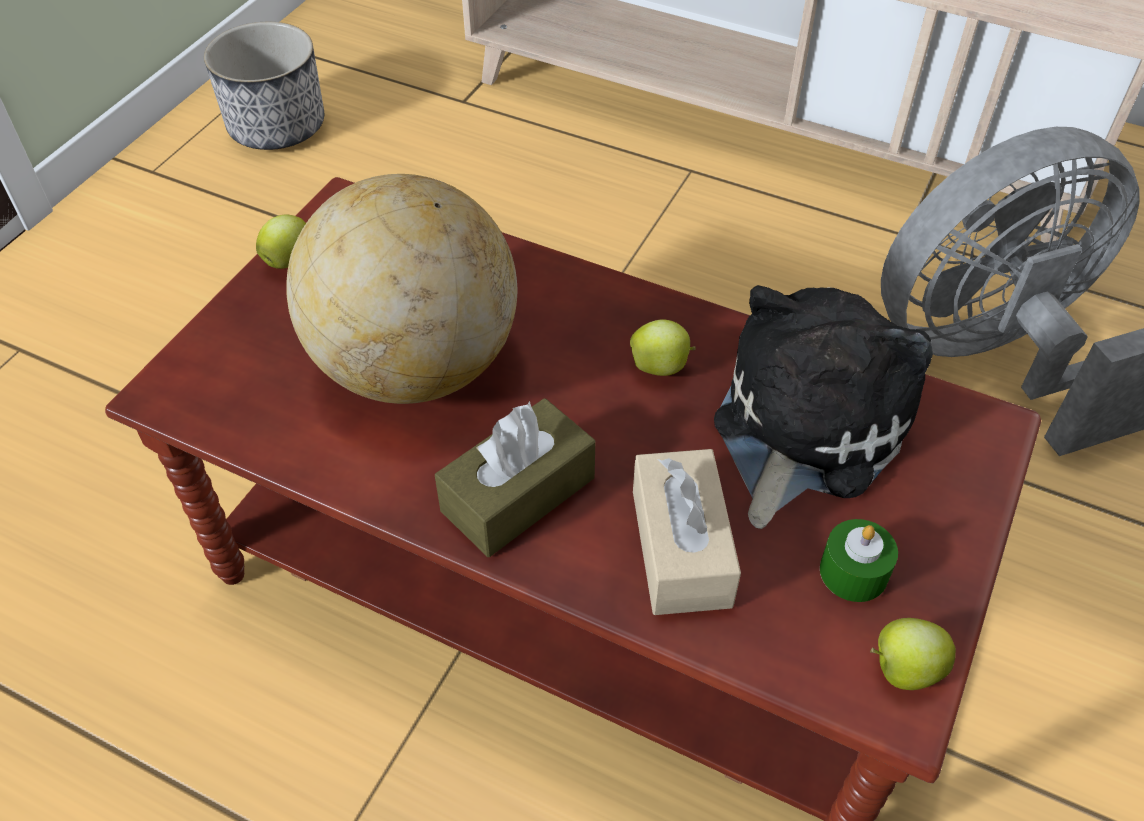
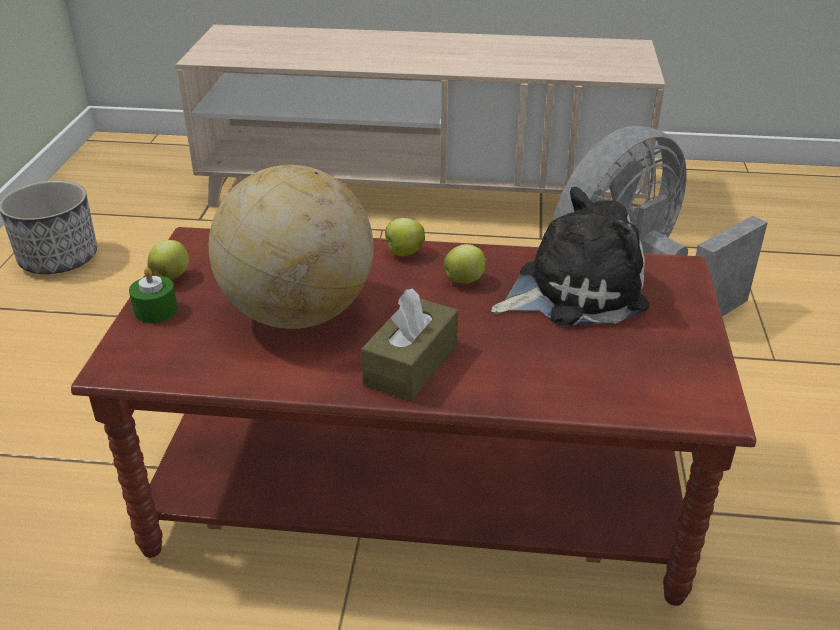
camera: 20 degrees left, 15 degrees down
beige tissue box [633,449,741,615] -> none
plush toy [714,285,933,529] -> plush toy turned 60 degrees clockwise [491,187,649,325]
green candle [820,519,898,602] -> green candle moved to [129,267,178,323]
apple [870,618,956,690] -> apple moved to [382,218,425,256]

